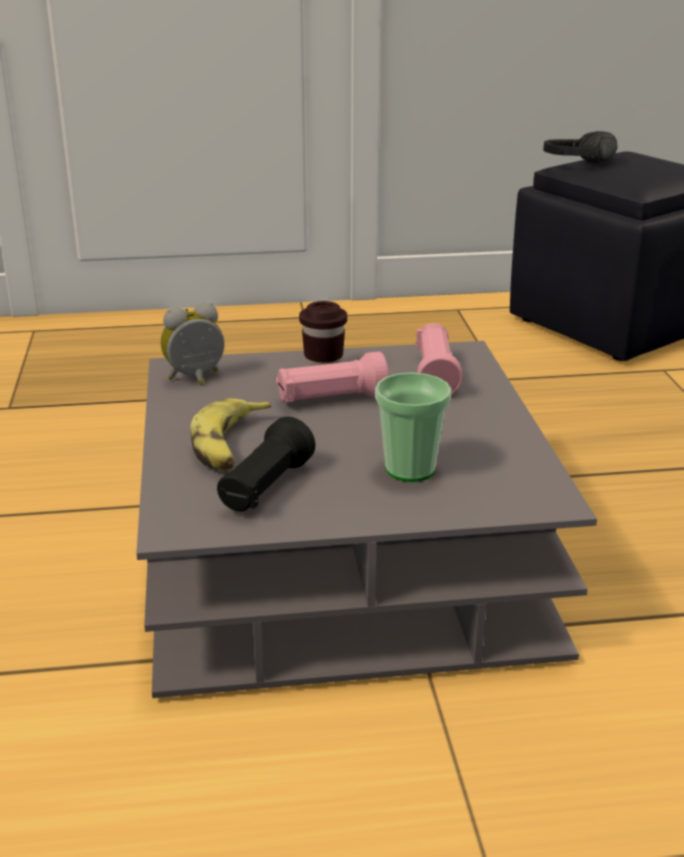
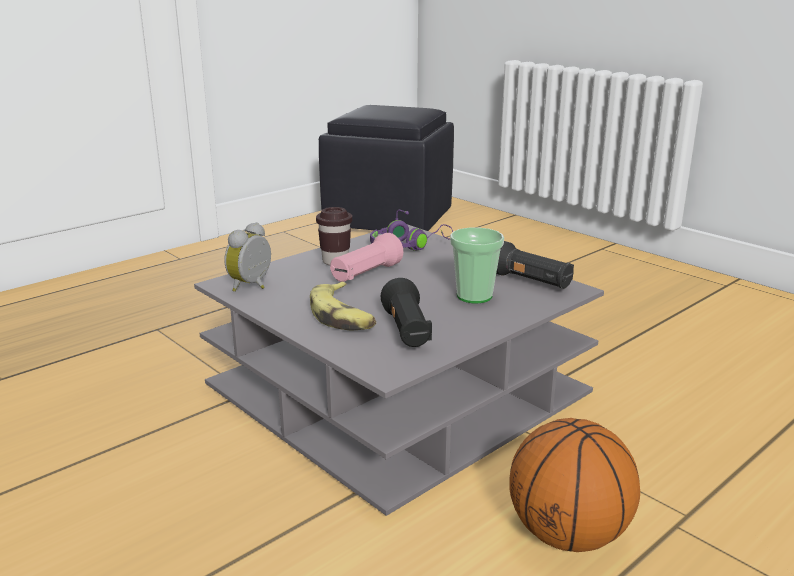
camera: 35 degrees left, 5 degrees down
pink flashlight [416,323,463,395] -> purple headphones [370,210,453,251]
black headphones [543,131,618,164] -> none
none -> black flashlight [496,241,574,289]
none -> basketball [509,418,640,552]

